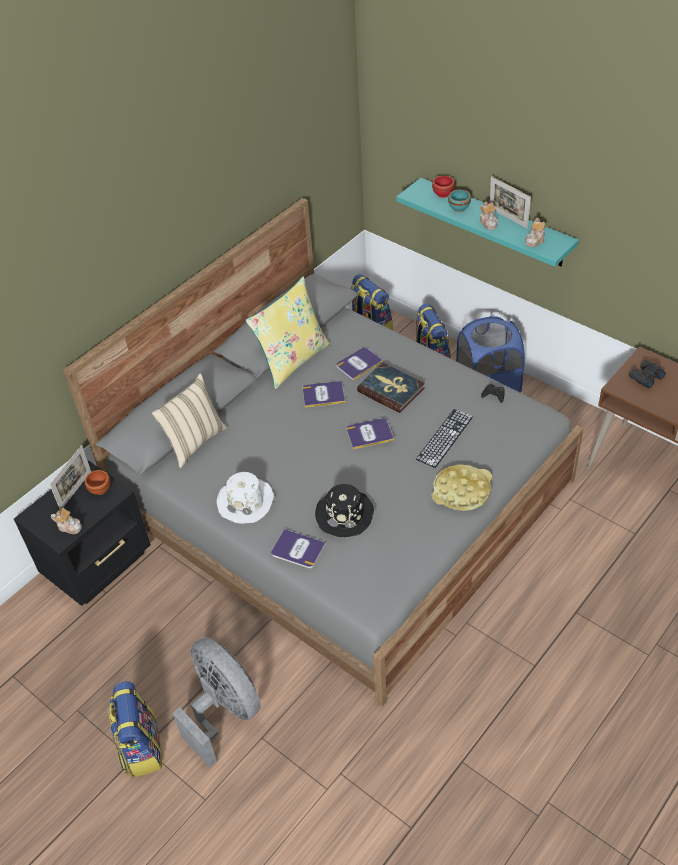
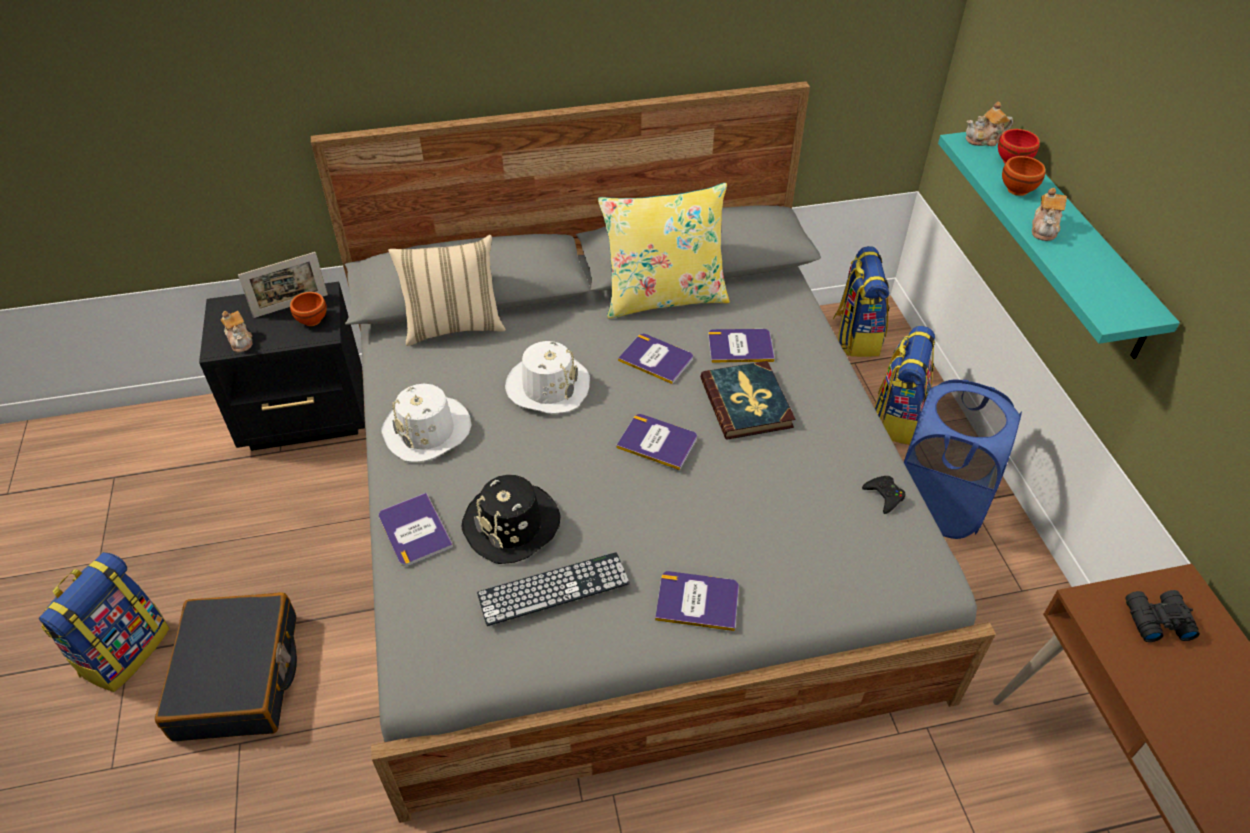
camera: 35 degrees right, 0 degrees up
grey fan [173,637,261,768] -> black suitcase [155,592,297,742]
keyboard [416,409,473,468] -> keyboard moved to [477,552,630,626]
yellow tray [432,465,492,511] -> book [655,571,739,631]
turquoise bowl [448,190,471,212] -> brown bowl [1002,156,1045,196]
picture frame [489,176,531,228] -> none
teapot [525,218,546,247] -> teapot moved to [966,102,1013,146]
none -> white hat [505,341,590,414]

